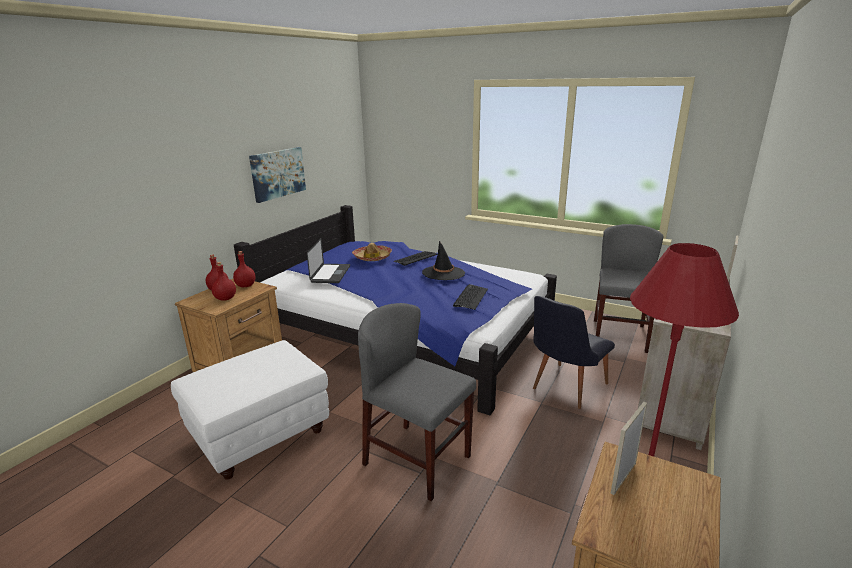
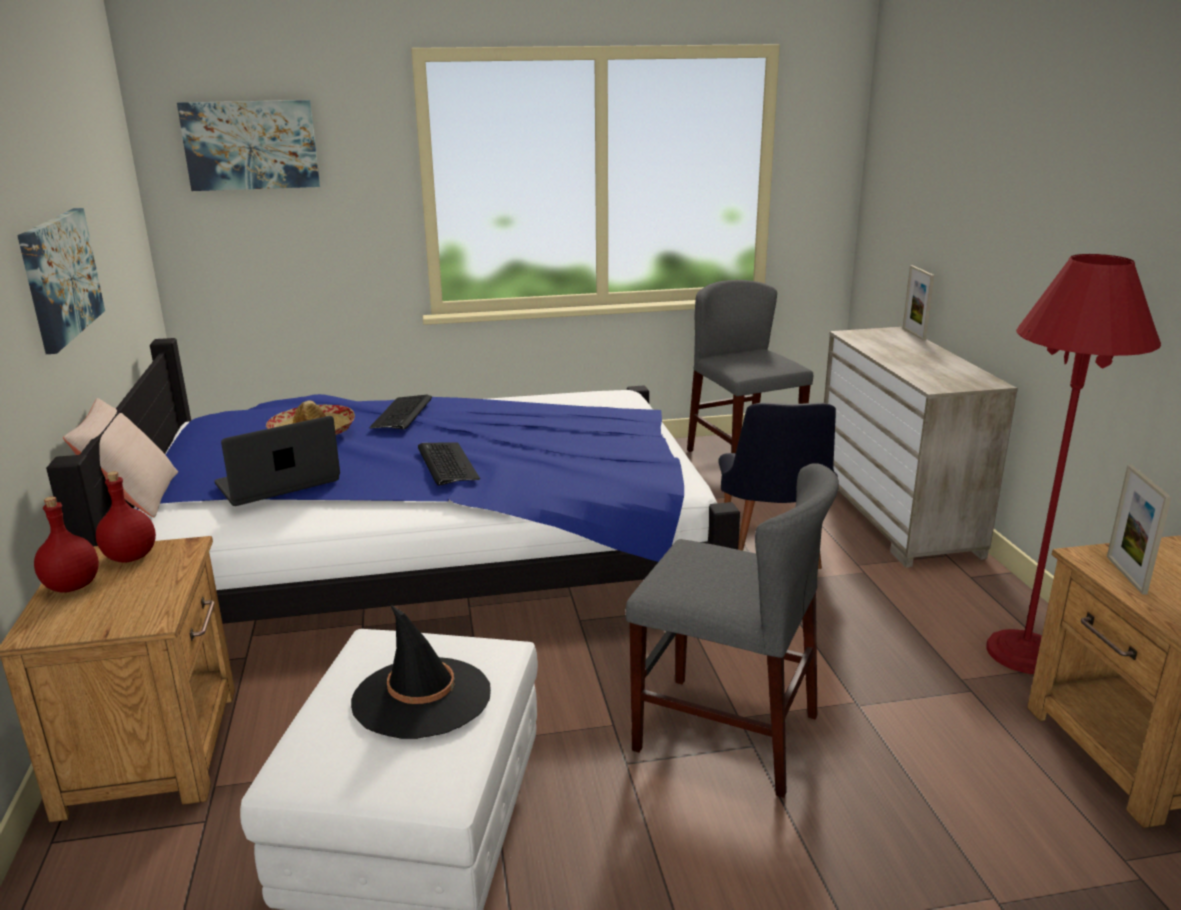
camera: 40 degrees left, 0 degrees up
red bottle [212,262,236,301] -> none
laptop [307,238,350,283] -> laptop turned 90 degrees counterclockwise [215,416,340,506]
grey chair [358,303,476,501] -> grey chair turned 150 degrees counterclockwise [625,463,839,798]
black hat [422,241,465,280] -> black hat moved to [351,604,491,739]
keyboard [453,284,488,310] -> keyboard moved to [418,443,480,486]
none -> beige pillow [63,398,178,517]
none -> picture [177,100,320,191]

